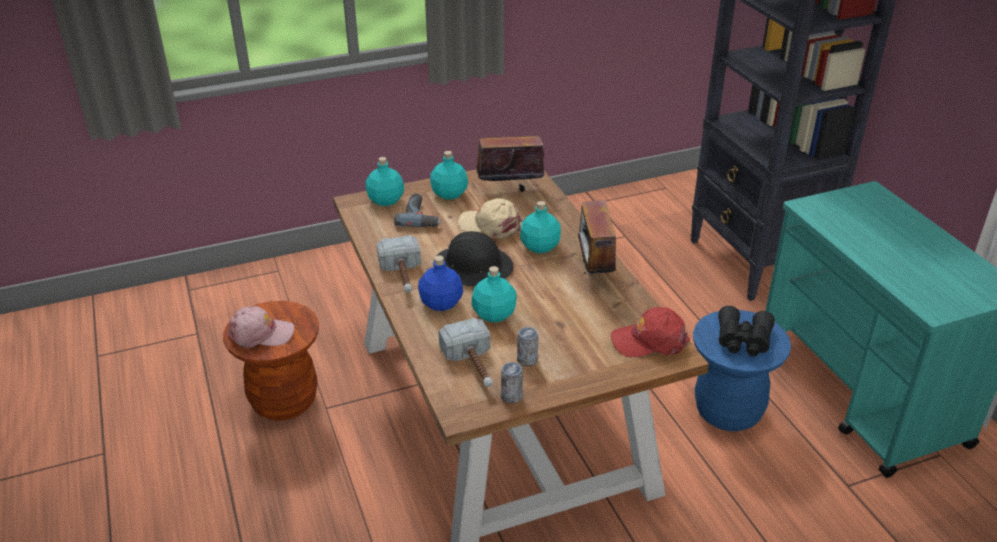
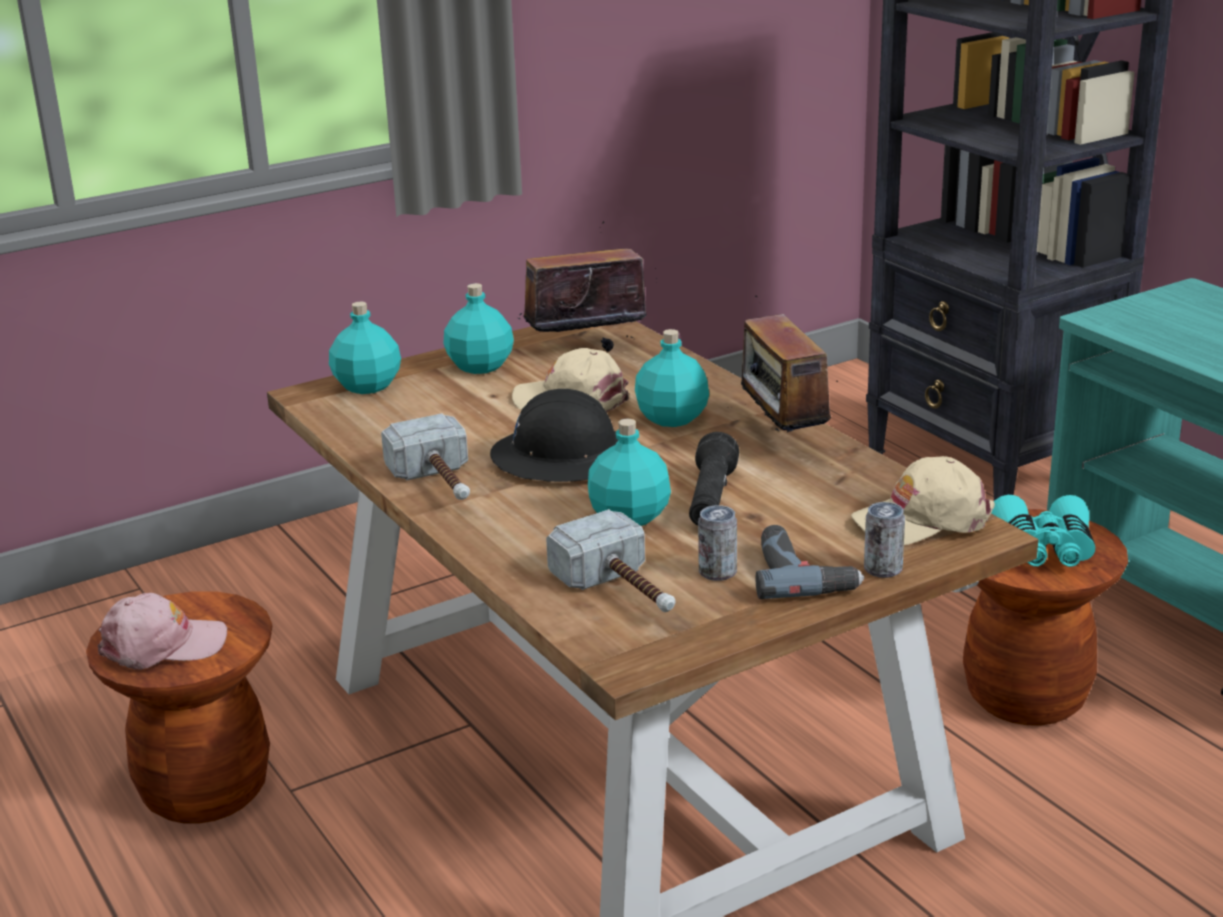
camera: 10 degrees left, 10 degrees down
power drill [394,193,441,227] -> power drill moved to [756,525,864,599]
blue bottle [418,255,463,311] -> none
can [501,362,523,403] -> can moved to [864,502,905,578]
red cap [611,307,690,357] -> beige cap [851,456,995,545]
blue stool [693,310,791,431] -> brown stool [963,509,1128,726]
black binoculars [718,306,774,357] -> turquoise binoculars [991,495,1095,567]
none -> black flashlight [689,432,739,525]

